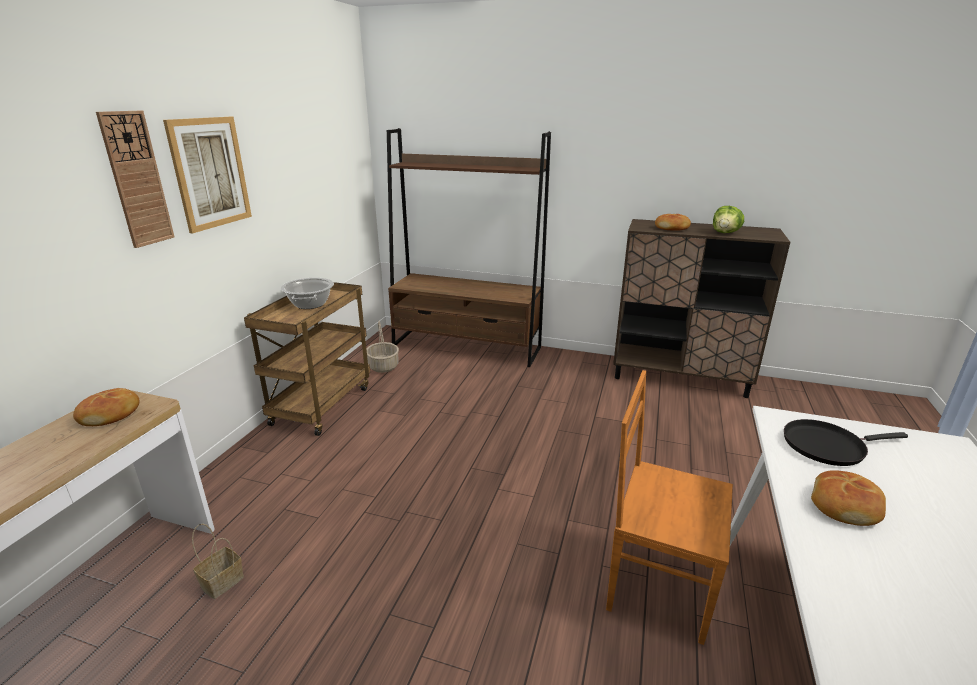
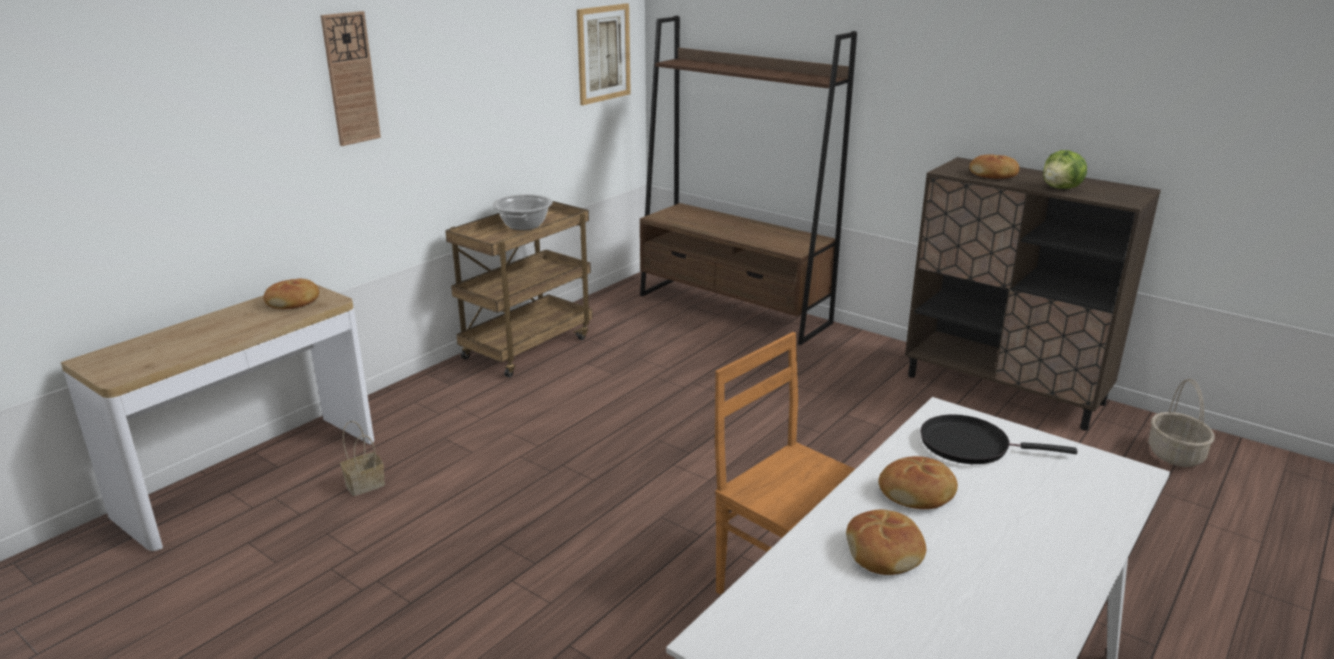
camera: 20 degrees right, 0 degrees up
picture [163,117,252,233] -> picture moved to [577,3,631,105]
basket [366,320,399,373] -> basket moved to [1148,379,1215,467]
none -> bread [846,510,926,575]

